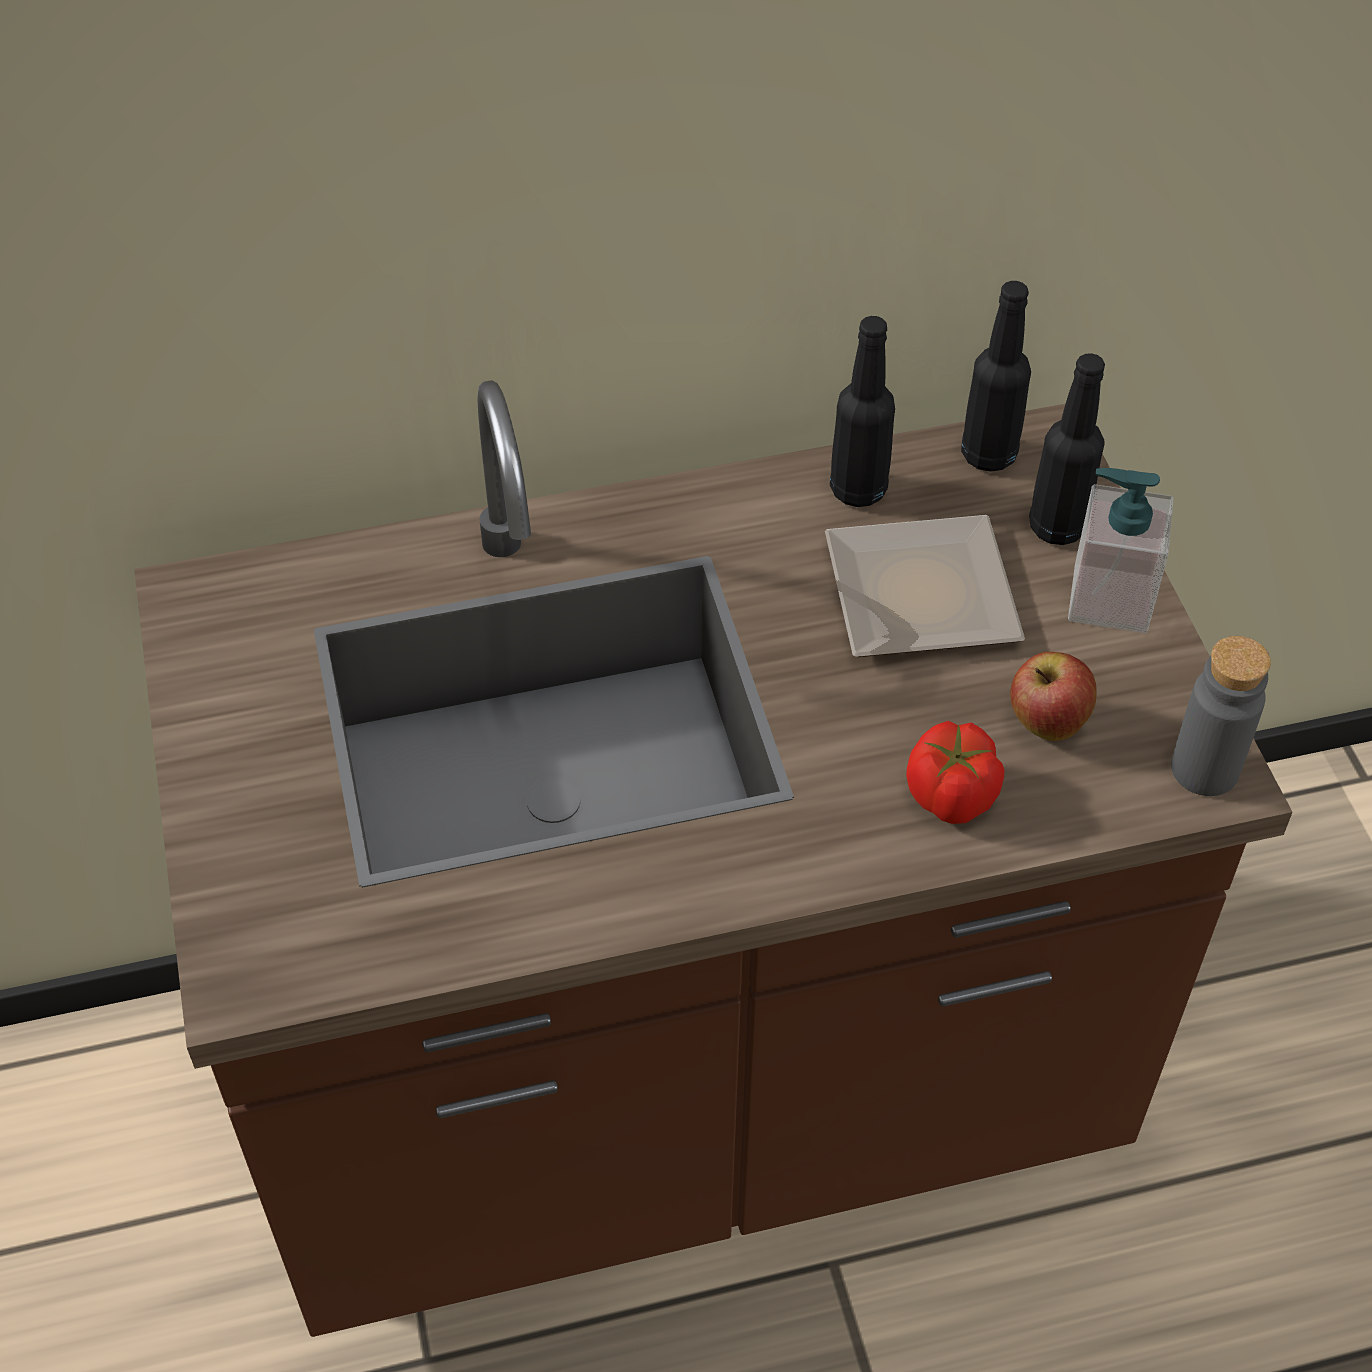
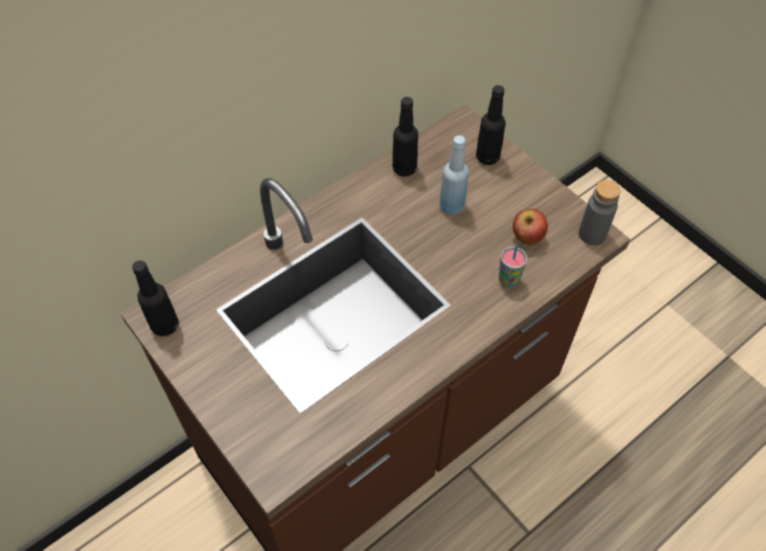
camera: 25 degrees left, 5 degrees up
plate [825,515,1025,657] -> blue bottle [439,135,469,215]
tomato [906,721,1004,824] -> cup [499,244,527,288]
black bottle [961,281,1031,472] -> black bottle moved to [132,261,179,336]
soap dispenser [1068,468,1173,633] -> none

